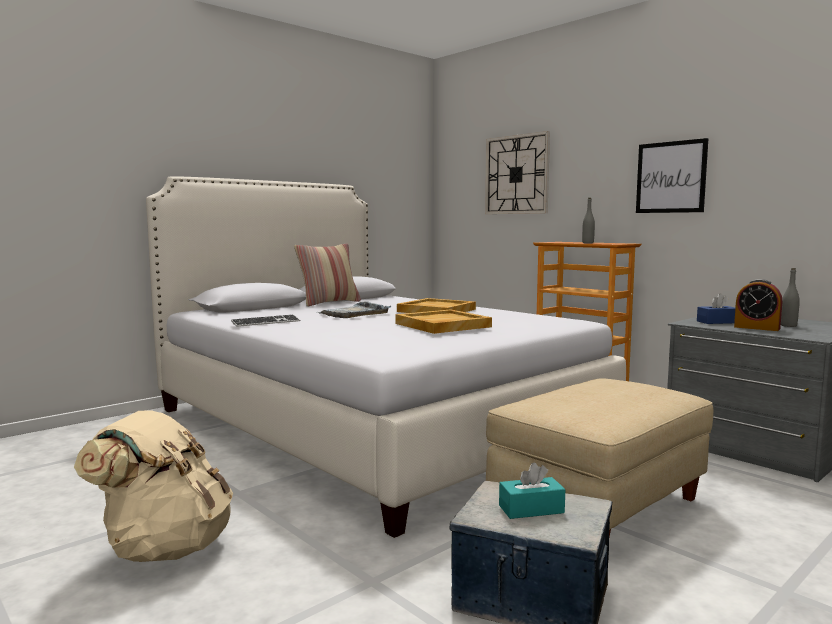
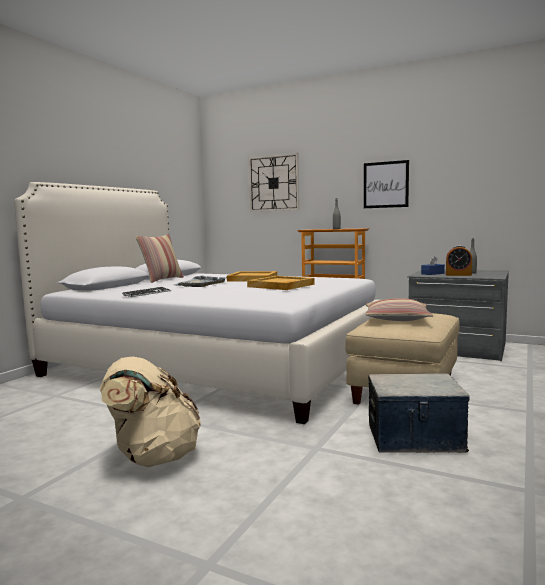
camera: 20 degrees left, 0 degrees up
turquoise tissue box [499,462,565,519] -> none
none -> pillow [365,298,433,321]

